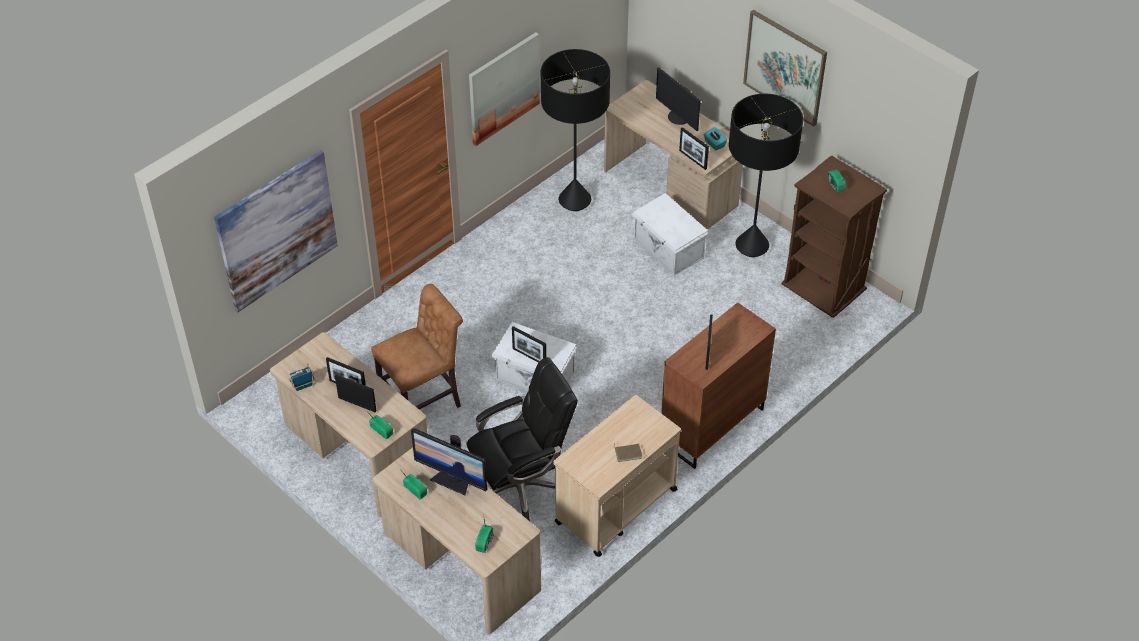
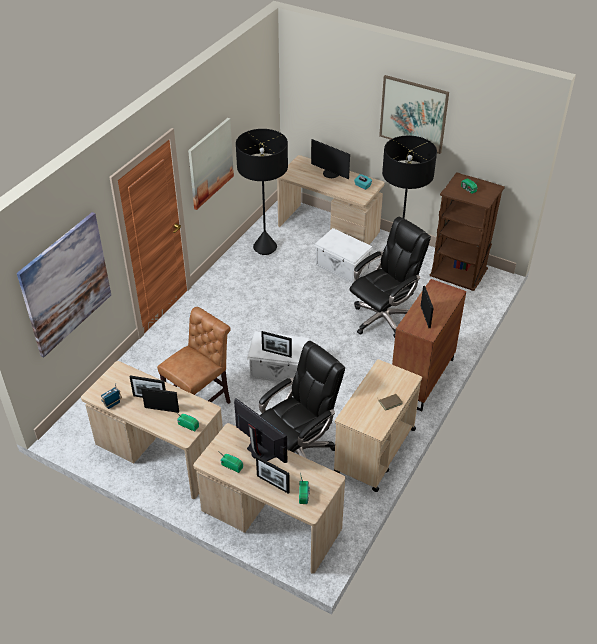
camera: 15 degrees left, 5 degrees down
monitor [411,428,487,495] -> monitor turned 150 degrees counterclockwise [234,398,287,463]
picture frame [679,127,709,170] -> picture frame moved to [256,456,290,494]
none -> black office chair [350,217,431,338]

